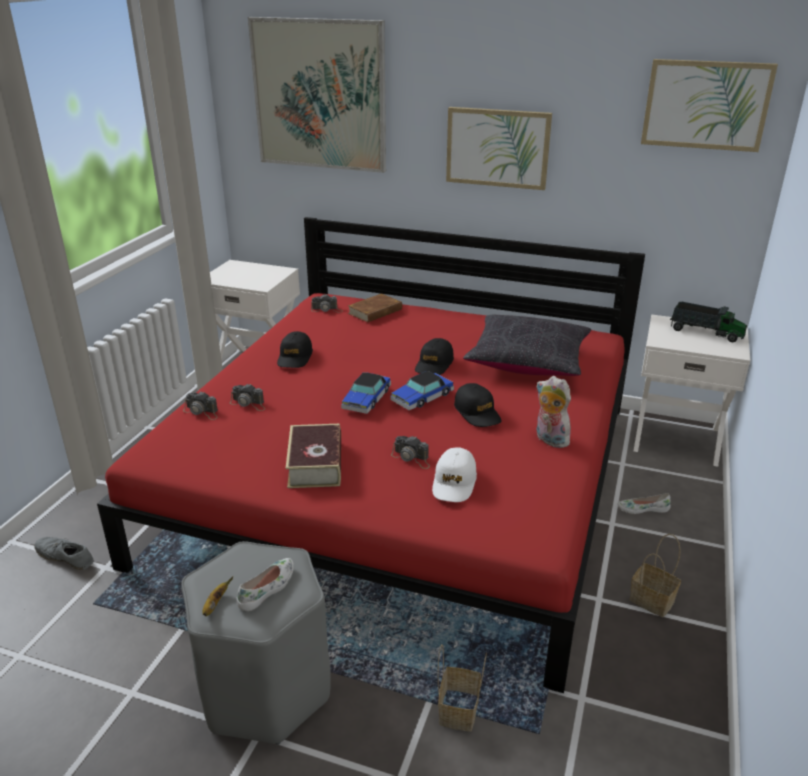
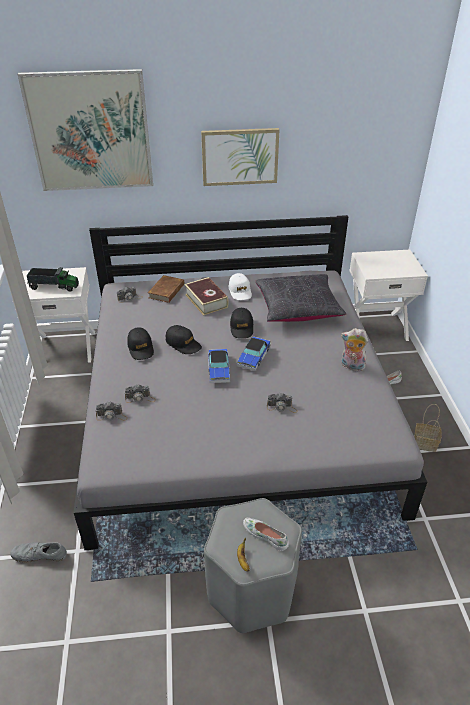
camera: 25 degrees left, 10 degrees up
red bed [97,217,645,693] -> grey bed [74,215,427,550]
white shoe [237,558,294,611] -> white shoe turned 60 degrees counterclockwise [243,518,289,551]
book [286,424,341,488] -> book moved to [185,277,229,316]
white cap [432,447,477,502] -> white cap moved to [229,273,252,300]
basket [438,644,487,732] -> none
black cap [454,383,501,427] -> black cap moved to [166,325,202,354]
picture [641,59,778,152] -> none
toy truck [670,302,747,343] -> toy truck moved to [27,267,79,292]

